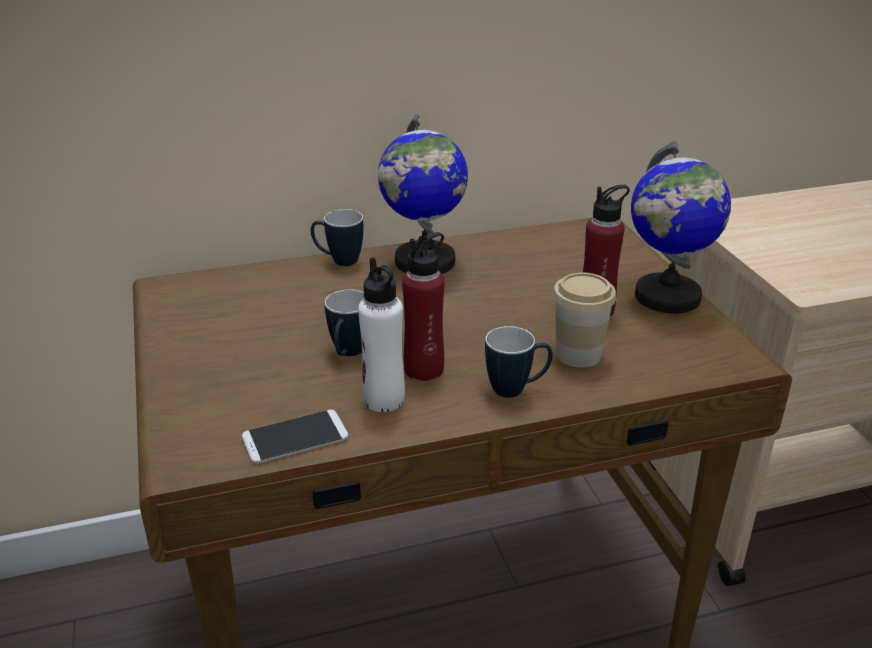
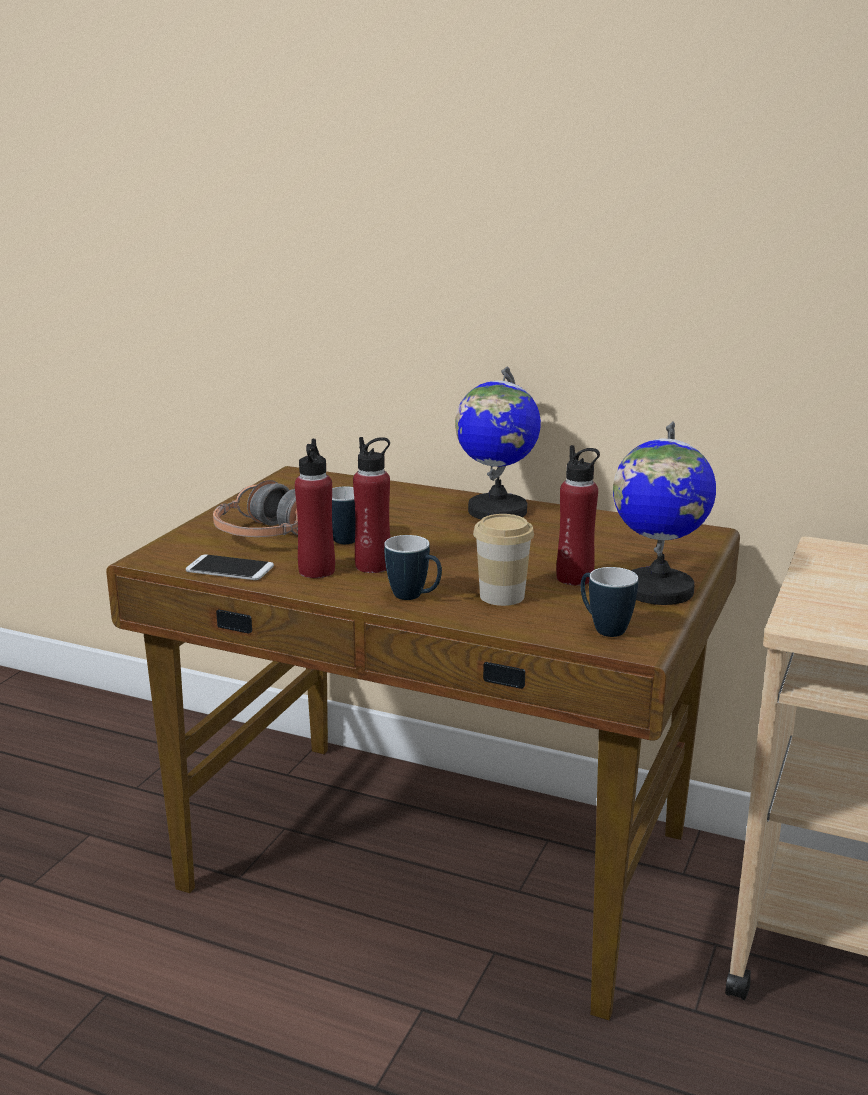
camera: 40 degrees right, 10 degrees down
mug [311,209,364,266] -> mug moved to [581,567,638,637]
white bottle [358,257,405,412] -> red bottle [295,439,335,578]
none -> headphones [213,480,298,537]

